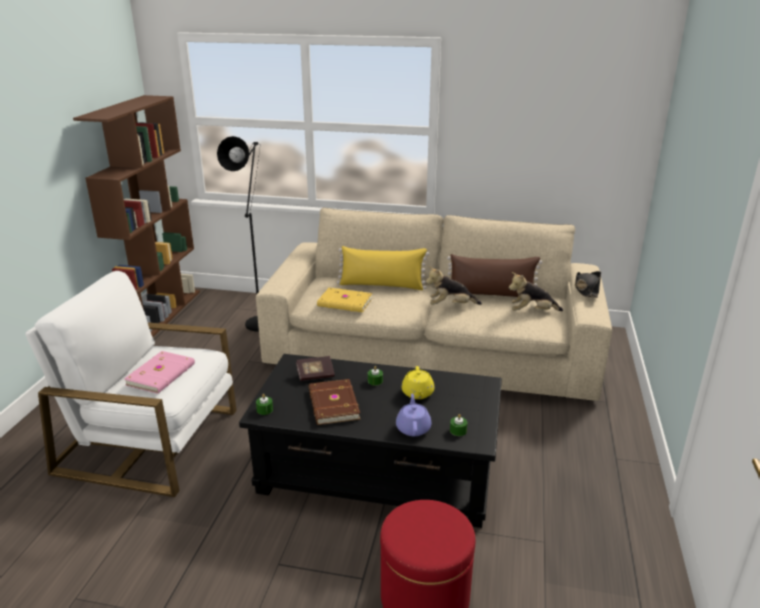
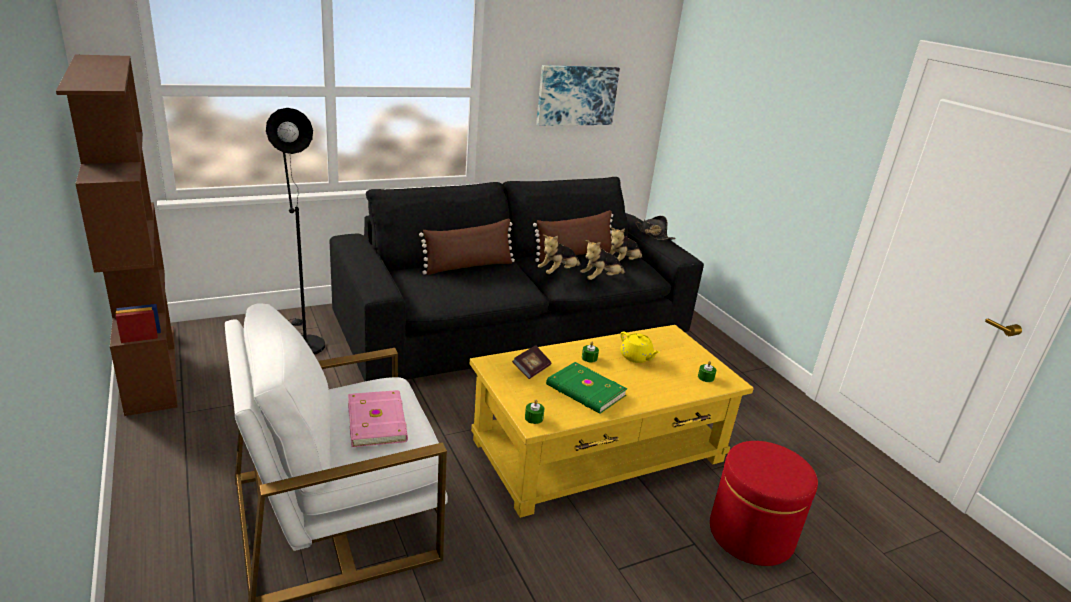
camera: 40 degrees left, 0 degrees up
black coffee table [239,354,502,528] -> yellow coffee table [470,325,754,518]
beige sofa [256,208,612,401] -> black sofa [330,177,704,381]
brown book [309,379,361,425] -> green book [546,362,627,414]
yellow book [317,288,372,312] -> none
yellow pillow [337,246,429,290] -> brown pillow [419,219,515,275]
purple teapot [396,393,431,436] -> none
none -> picture [536,65,620,126]
none -> plush toy [580,240,626,280]

